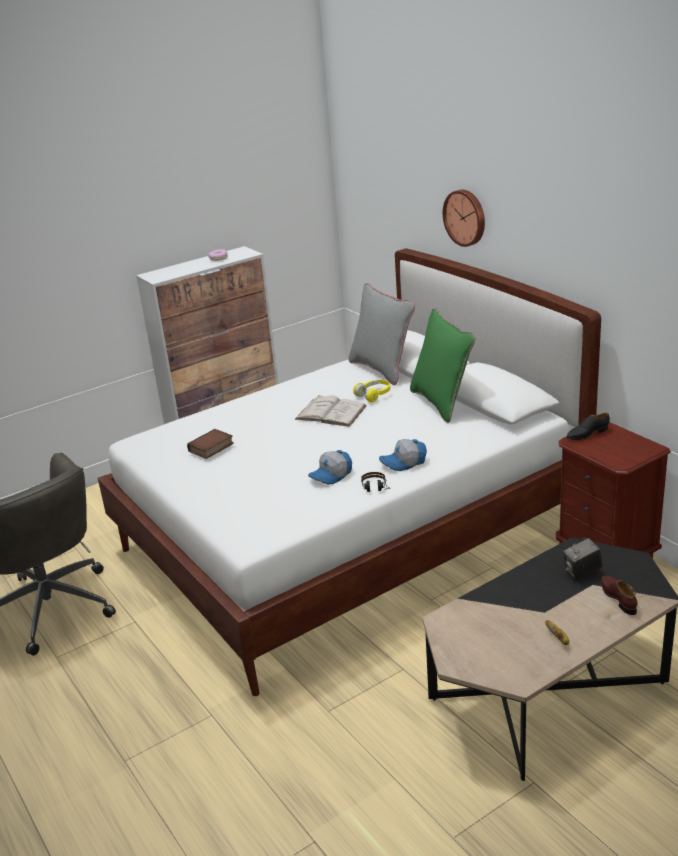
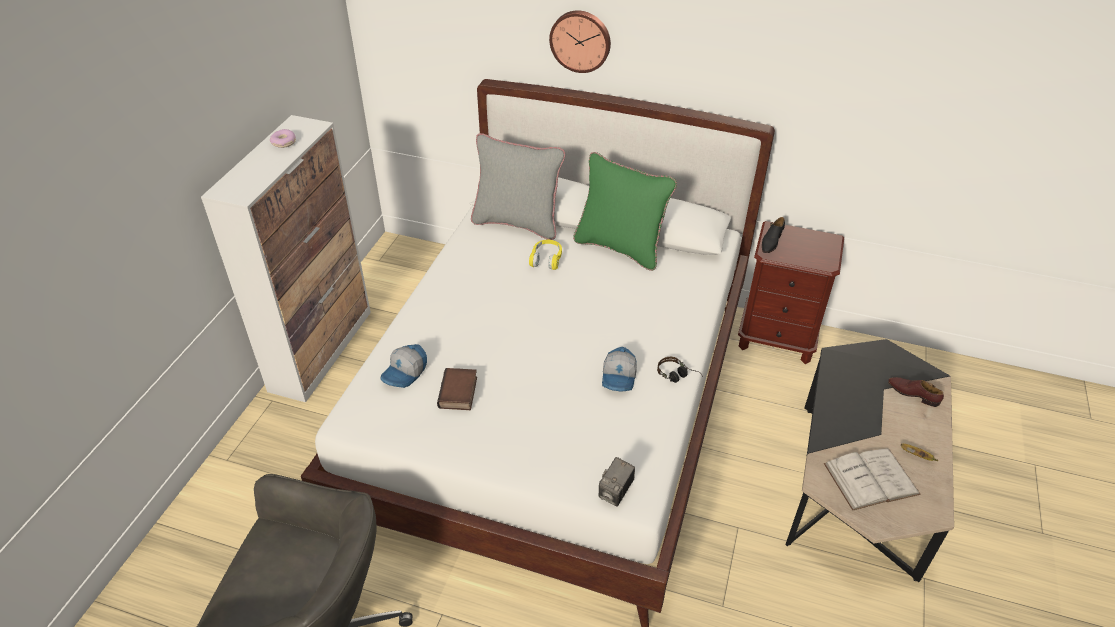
camera: 40 degrees left, 15 degrees up
white book [295,395,367,427] -> white book moved to [824,448,921,511]
cap [379,439,427,471] -> cap moved to [380,344,427,388]
camera [563,538,602,580] -> camera moved to [599,457,635,507]

